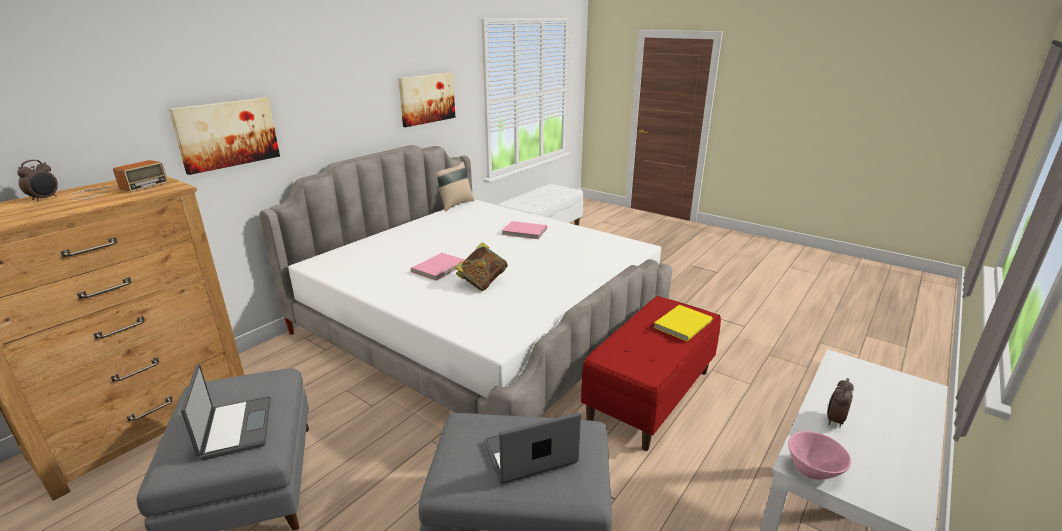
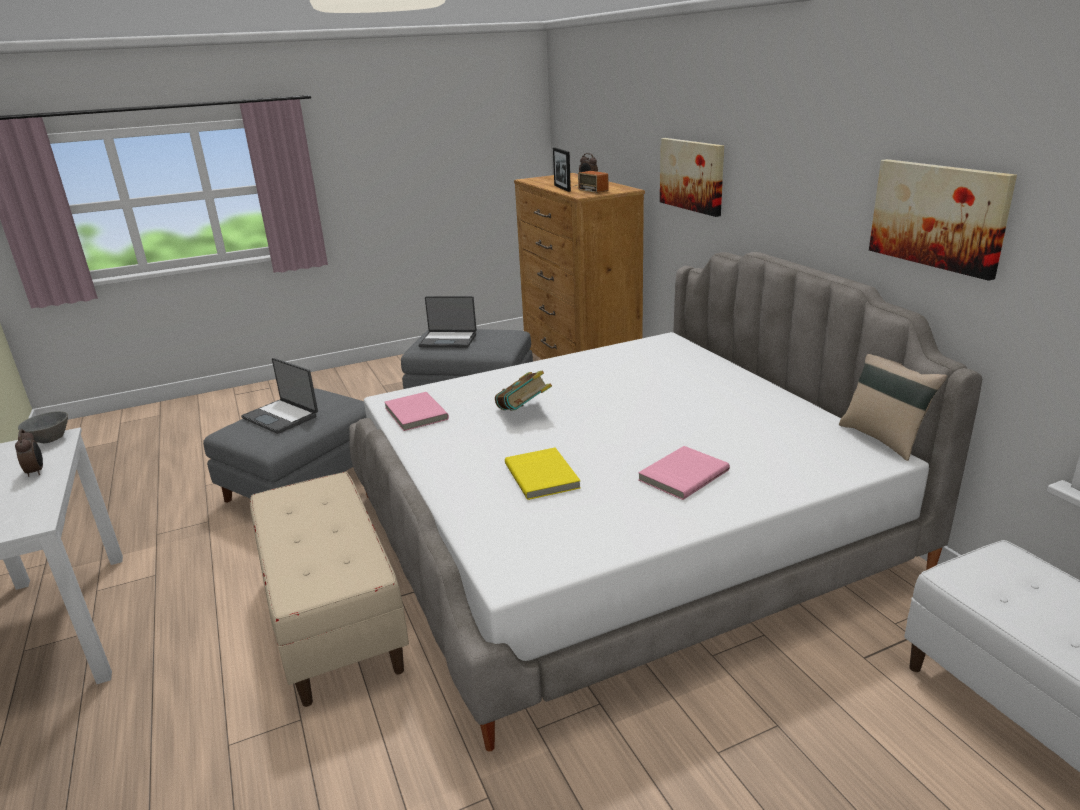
camera: 120 degrees right, 0 degrees up
pink book [411,253,465,281] -> pink book moved to [384,392,449,431]
laptop [484,412,581,484] -> laptop turned 120 degrees clockwise [241,358,318,434]
red bench [581,296,721,451] -> beige bench [250,472,409,707]
yellow book [654,305,713,341] -> yellow book moved to [505,447,581,500]
pink bowl [788,431,851,480] -> grey bowl [18,411,68,443]
none -> picture frame [553,148,571,192]

